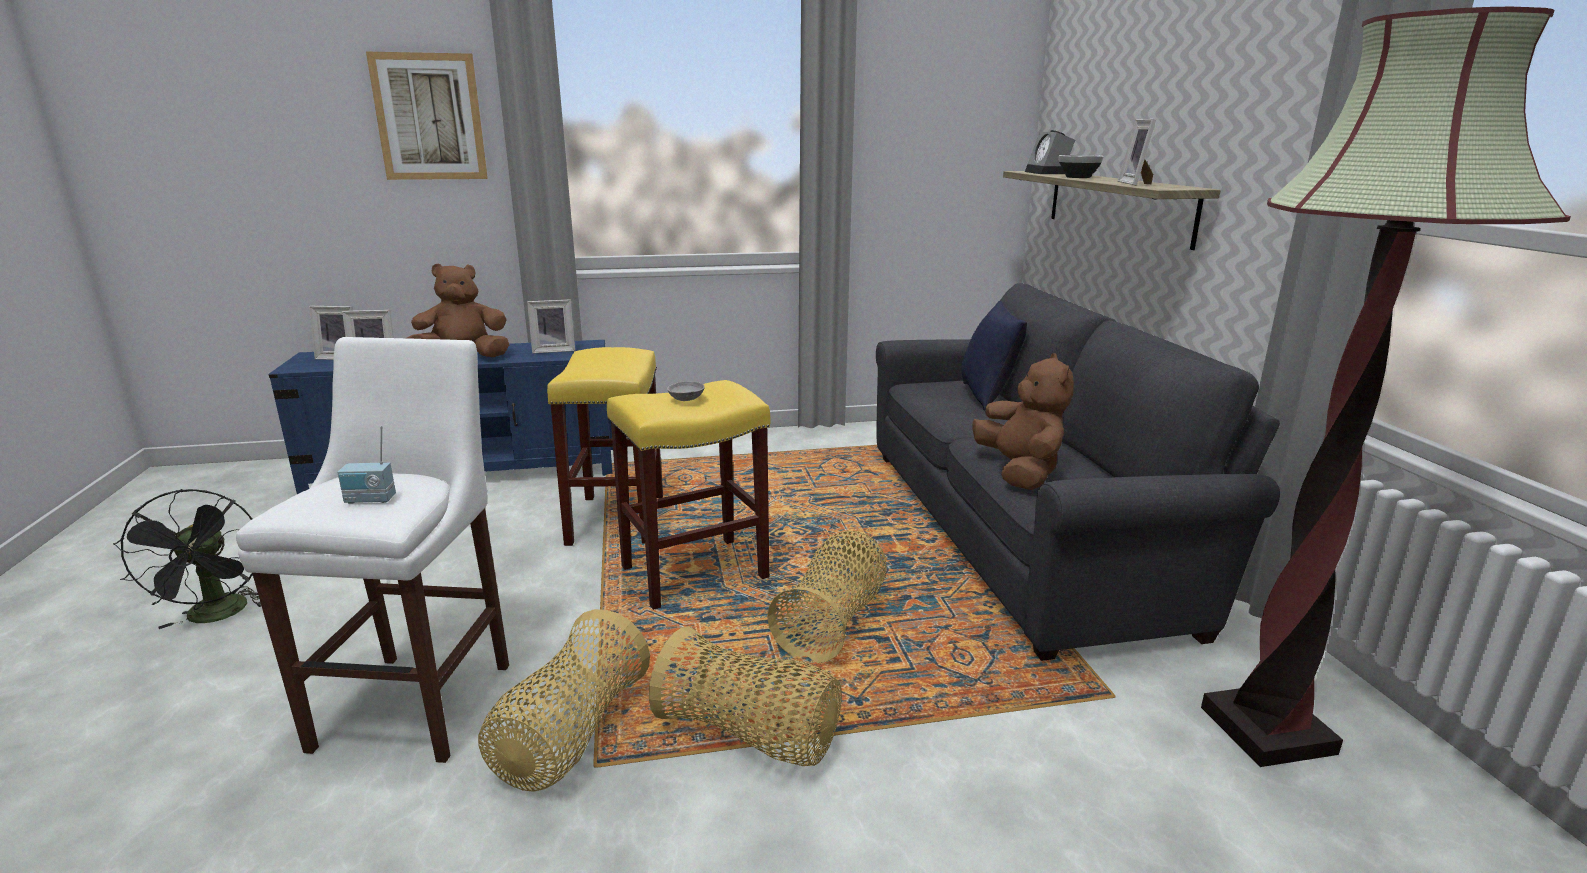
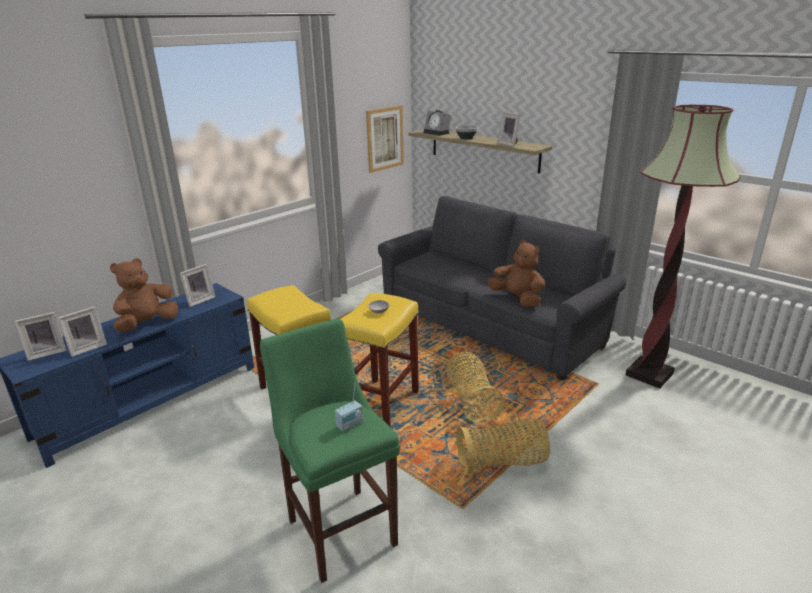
camera: 35 degrees left, 5 degrees up
black fan [113,489,261,629] -> none
white stool [236,337,509,763] -> green stool [260,318,400,583]
picture [366,52,488,180] -> picture moved to [366,105,404,173]
basket [478,609,650,792] -> none
blue pillow [961,300,1027,410] -> none

